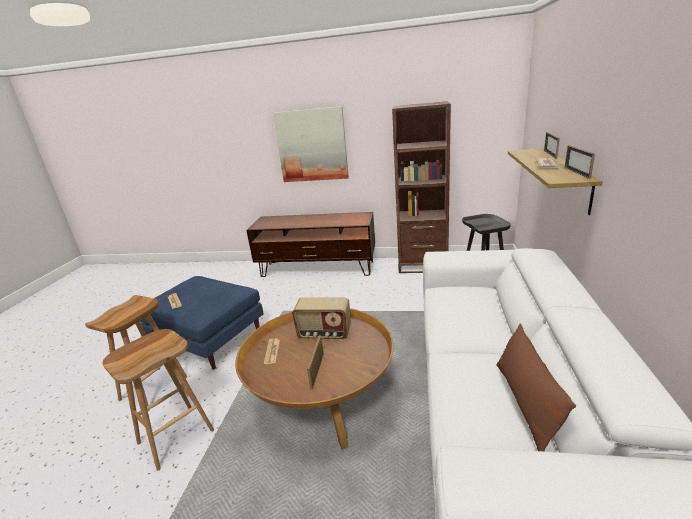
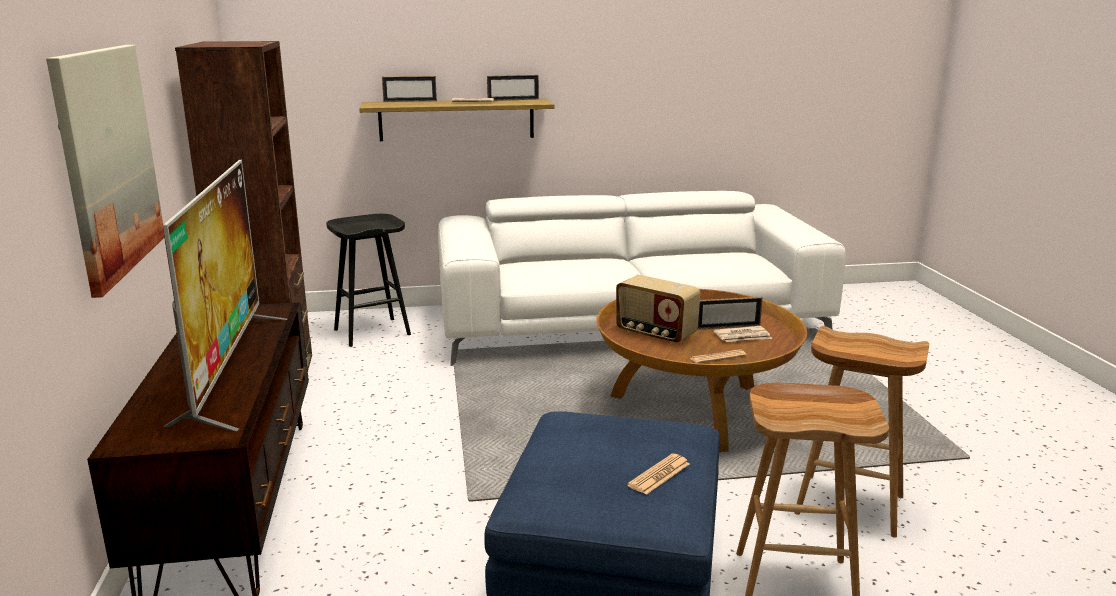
camera: 110 degrees left, 5 degrees down
radio [292,297,351,340] -> radio turned 135 degrees clockwise [616,275,701,344]
brown pillow [496,324,576,451] -> none
none -> television [163,160,287,431]
none -> newspaper [713,326,772,342]

